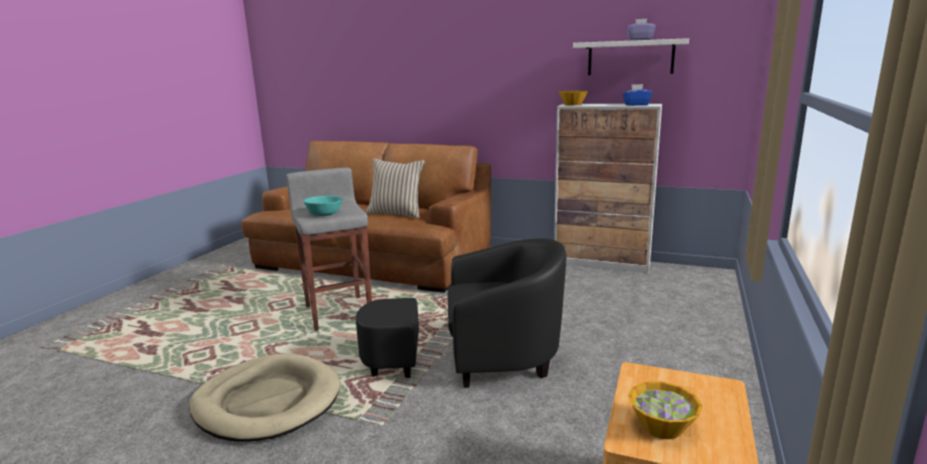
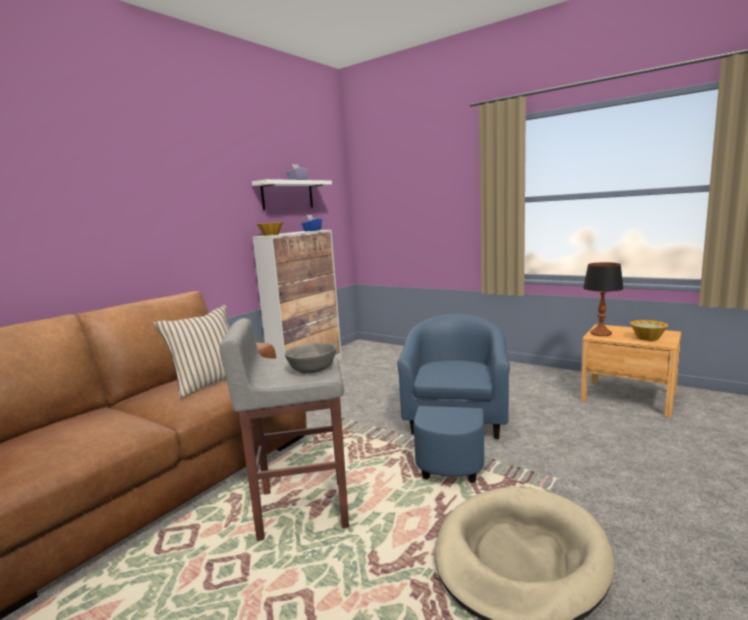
camera: 75 degrees left, 5 degrees down
turquoise bowl [304,196,342,216] -> grey bowl [284,343,336,374]
black armchair [356,238,566,388] -> blue armchair [397,313,510,483]
none -> table lamp [583,262,624,336]

